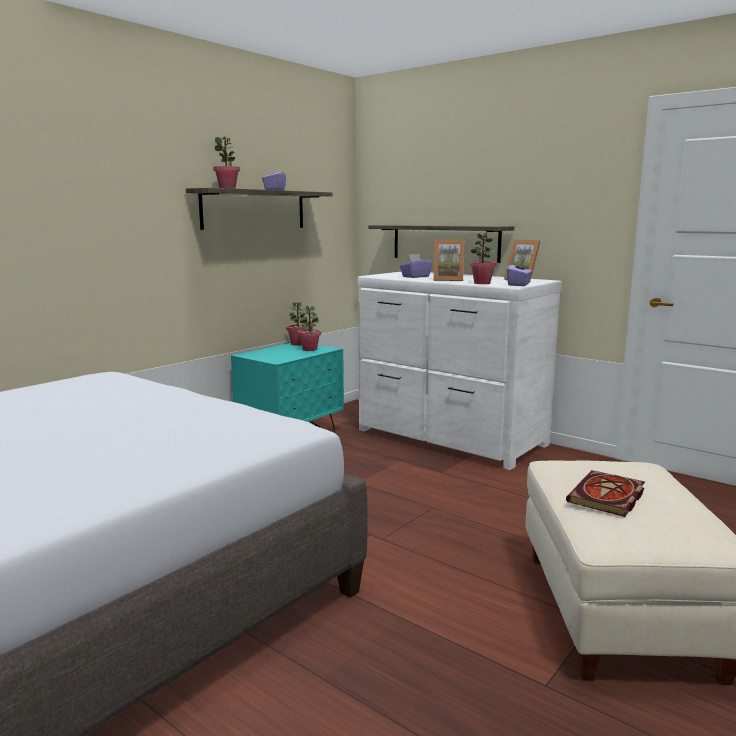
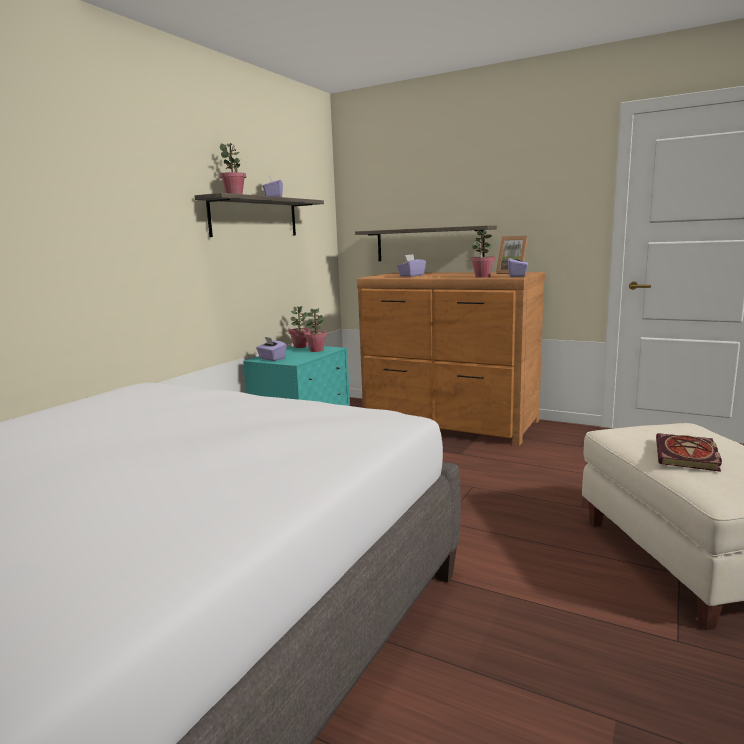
camera: 10 degrees left, 0 degrees up
white dresser [358,272,562,470] -> brown dresser [357,272,545,446]
picture frame [433,239,464,281] -> none
none -> purple tissue box [256,336,287,361]

